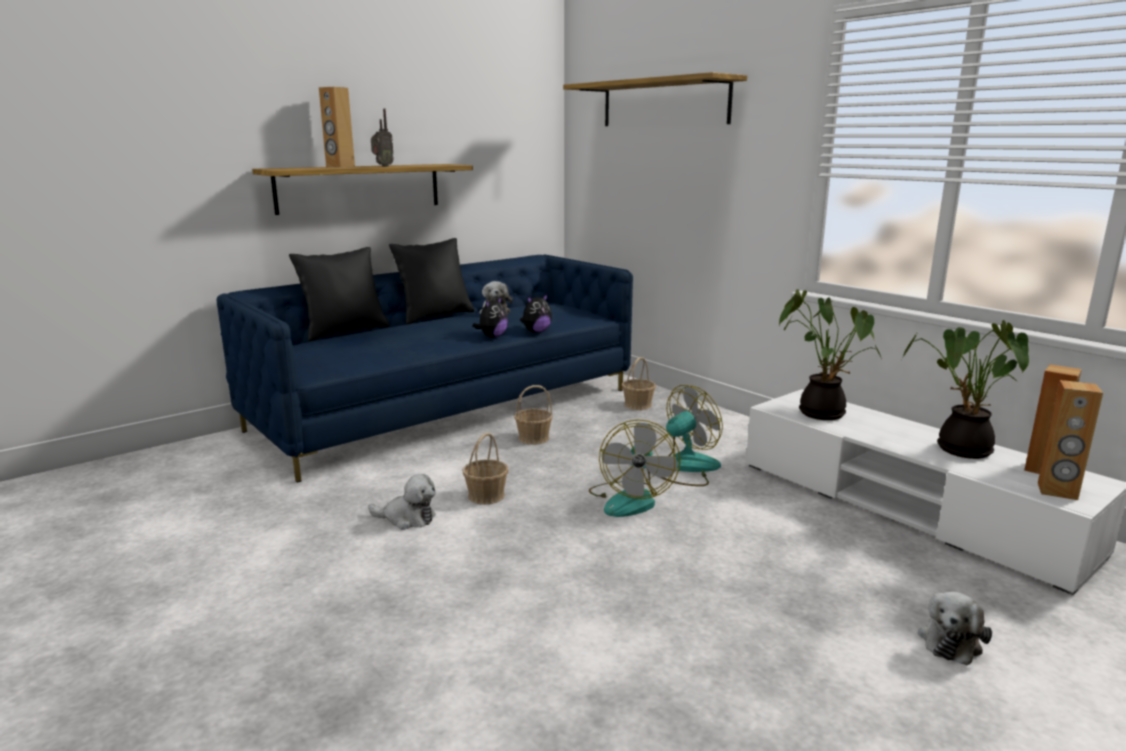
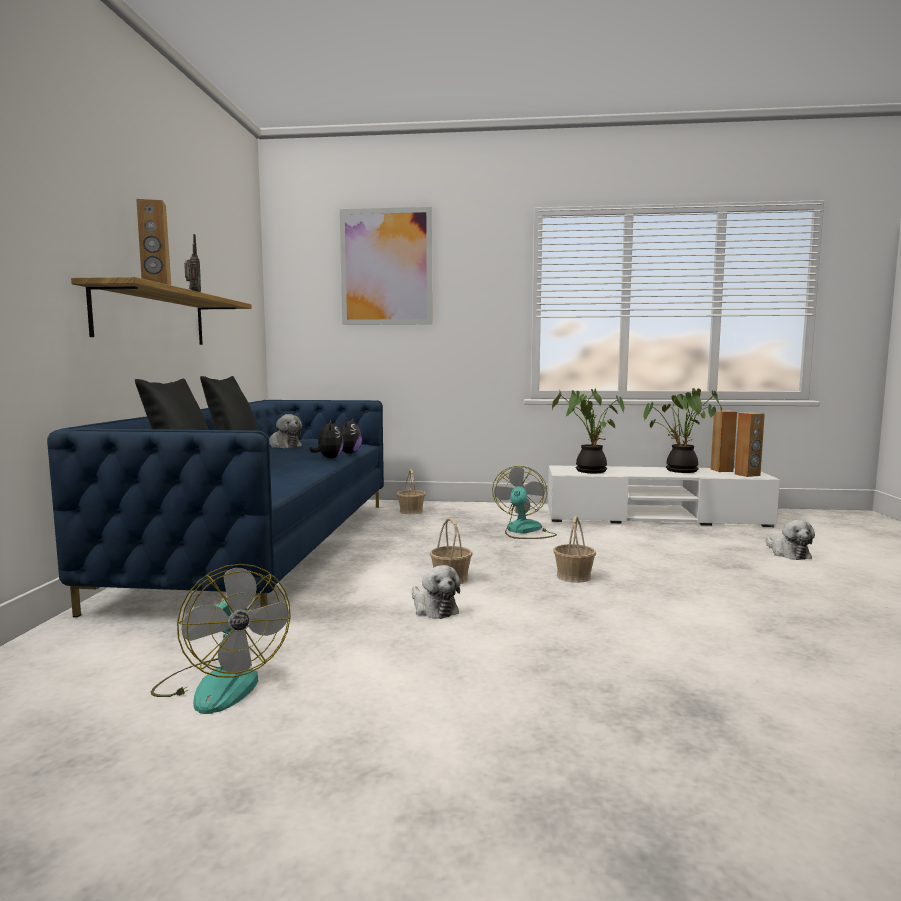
camera: 45 degrees left, 10 degrees down
plush toy [368,474,436,530] -> plush toy turned 90 degrees clockwise [412,565,460,619]
basket [514,385,553,445] -> basket moved to [553,516,596,583]
shelf [563,72,747,126] -> picture [340,207,432,325]
fan [589,419,680,517] -> fan moved to [151,564,291,714]

